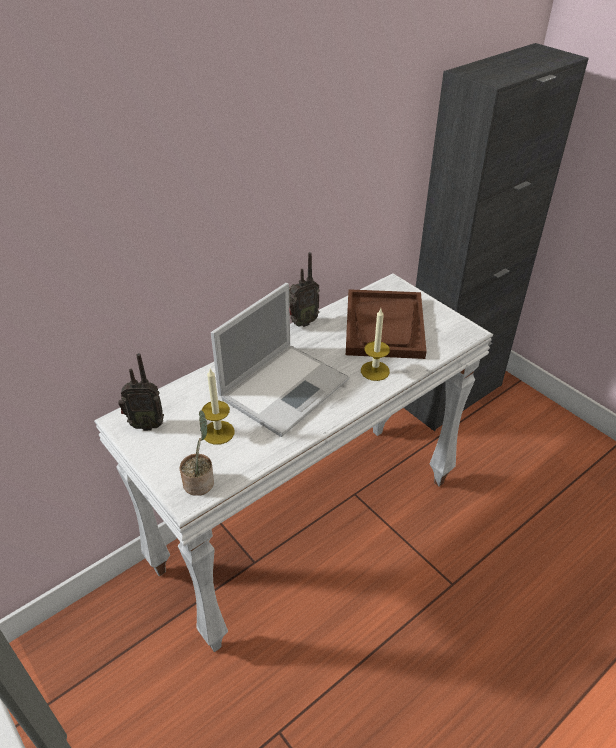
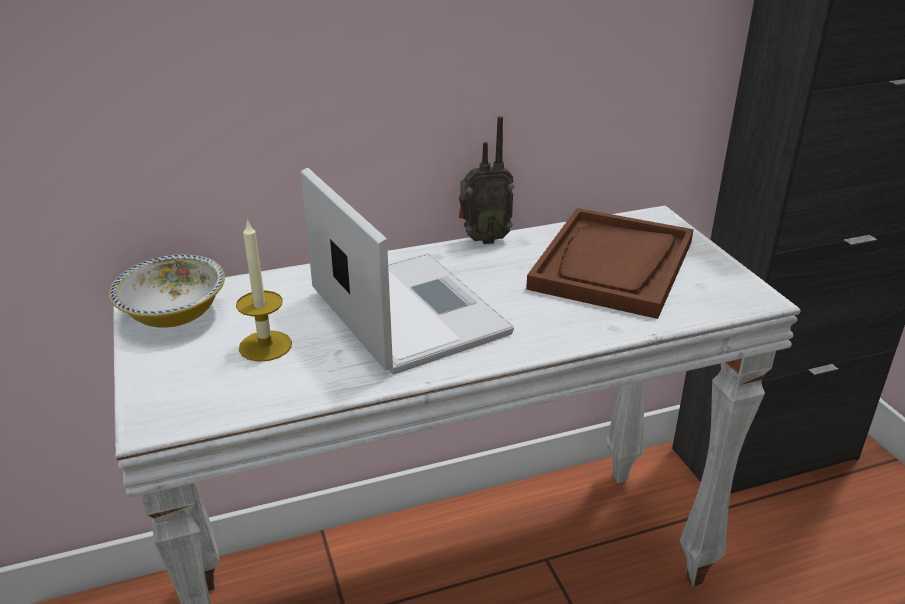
camera: 20 degrees right, 10 degrees down
radio [118,353,164,431] -> bowl [109,254,225,328]
potted plant [180,410,214,496] -> none
laptop [211,283,349,437] -> laptop turned 90 degrees counterclockwise [301,168,514,375]
candle [361,309,390,381] -> none

